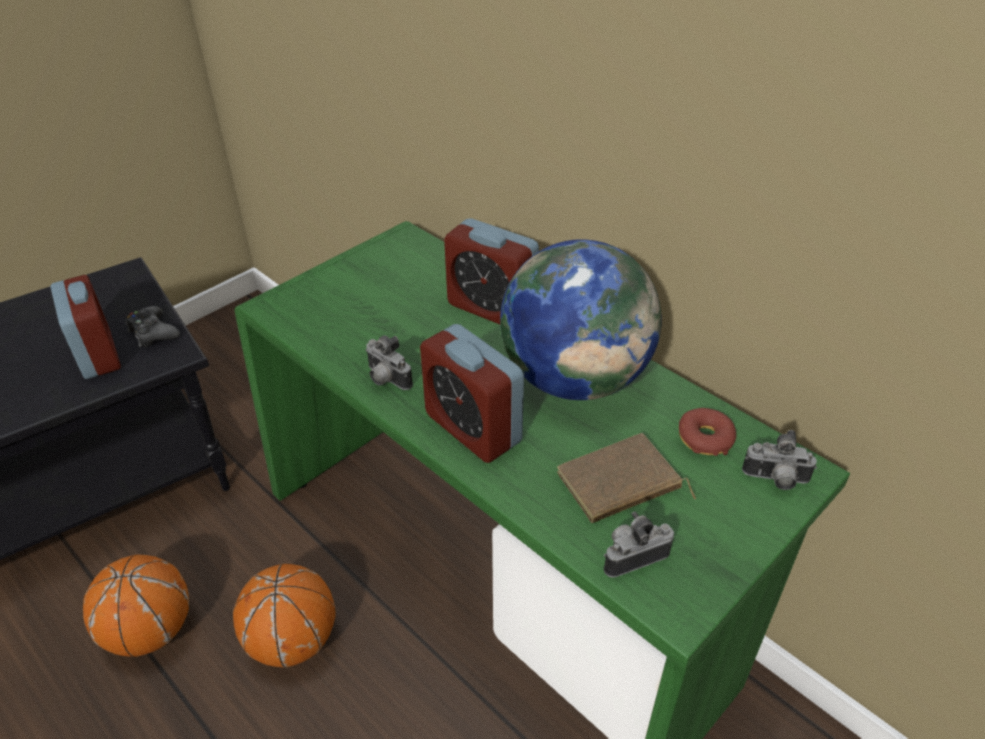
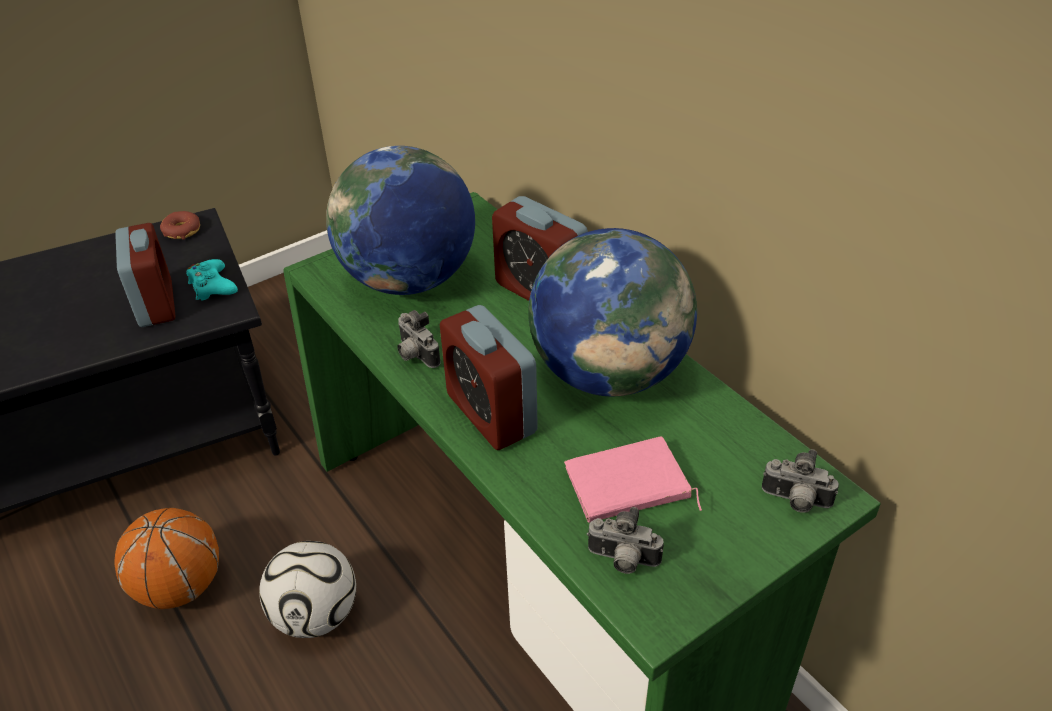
camera: 10 degrees right, 0 degrees up
black game controller [125,306,180,347] -> turquoise game controller [186,259,238,300]
basketball [233,564,336,668] -> football [259,541,356,638]
brown book [557,433,696,523] -> pink book [564,436,702,523]
camera [604,511,674,578] -> camera turned 150 degrees counterclockwise [587,507,664,574]
donut [679,408,736,456] -> donut moved to [160,211,200,240]
none -> globe [326,146,475,295]

